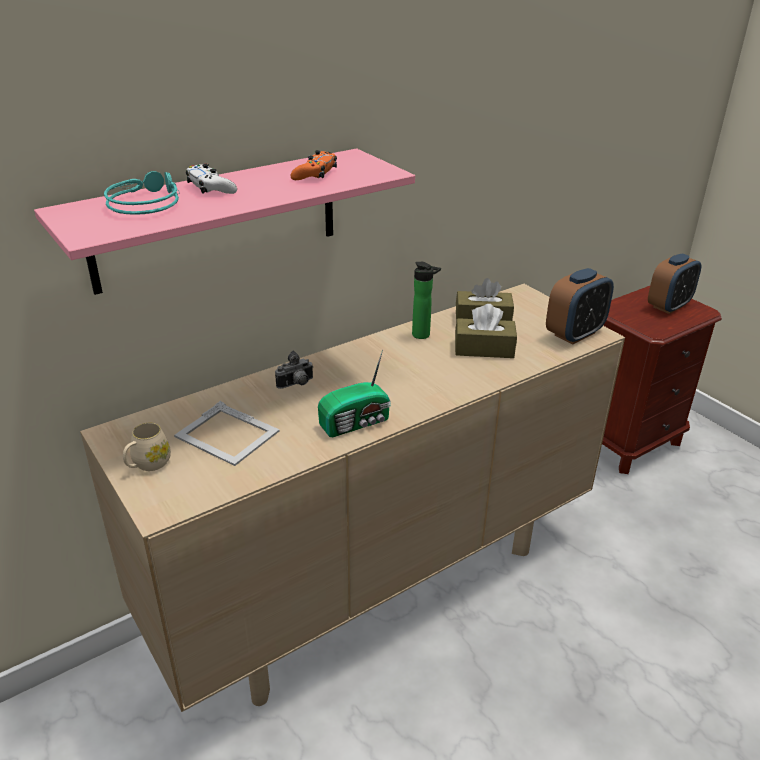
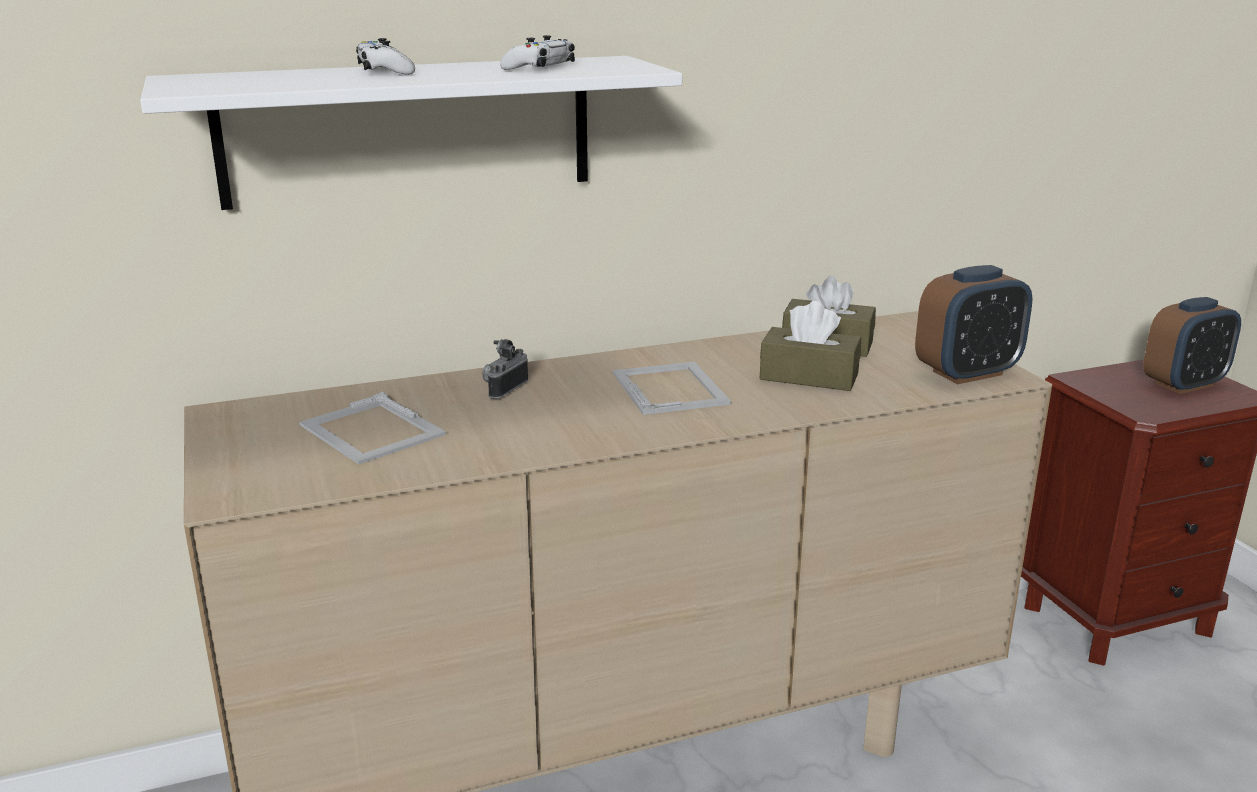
camera: 15 degrees right, 10 degrees down
pink shelf [34,149,415,295] -> white shelf [140,56,682,210]
turquoise headphones [104,171,180,215] -> none
beige mug [123,423,171,471] -> none
camera [275,351,313,389] -> camera turned 135 degrees clockwise [482,339,528,399]
orange game controller [291,150,337,180] -> white game controller [500,35,575,70]
radio [318,349,391,437] -> none
bottle [412,262,441,339] -> none
none -> picture frame [613,362,731,415]

